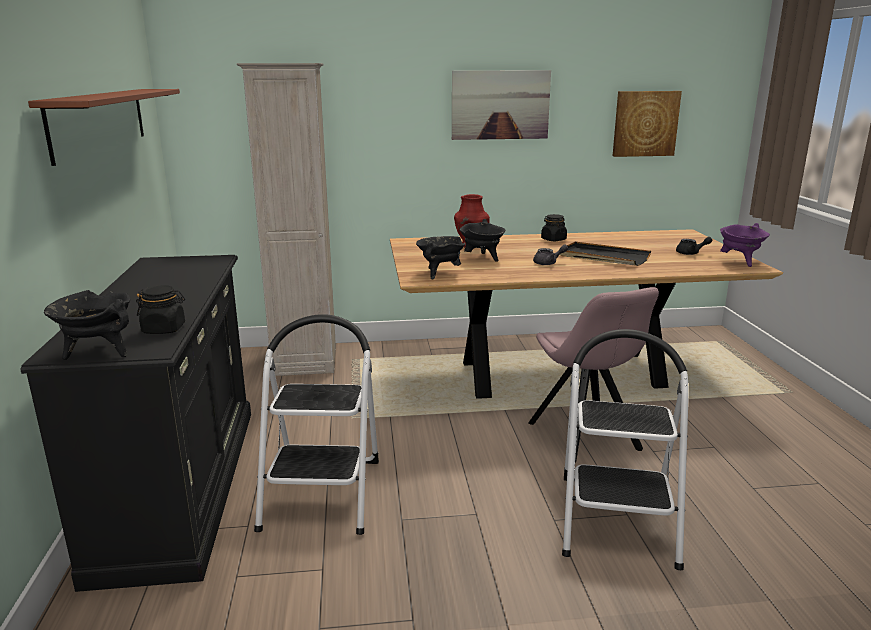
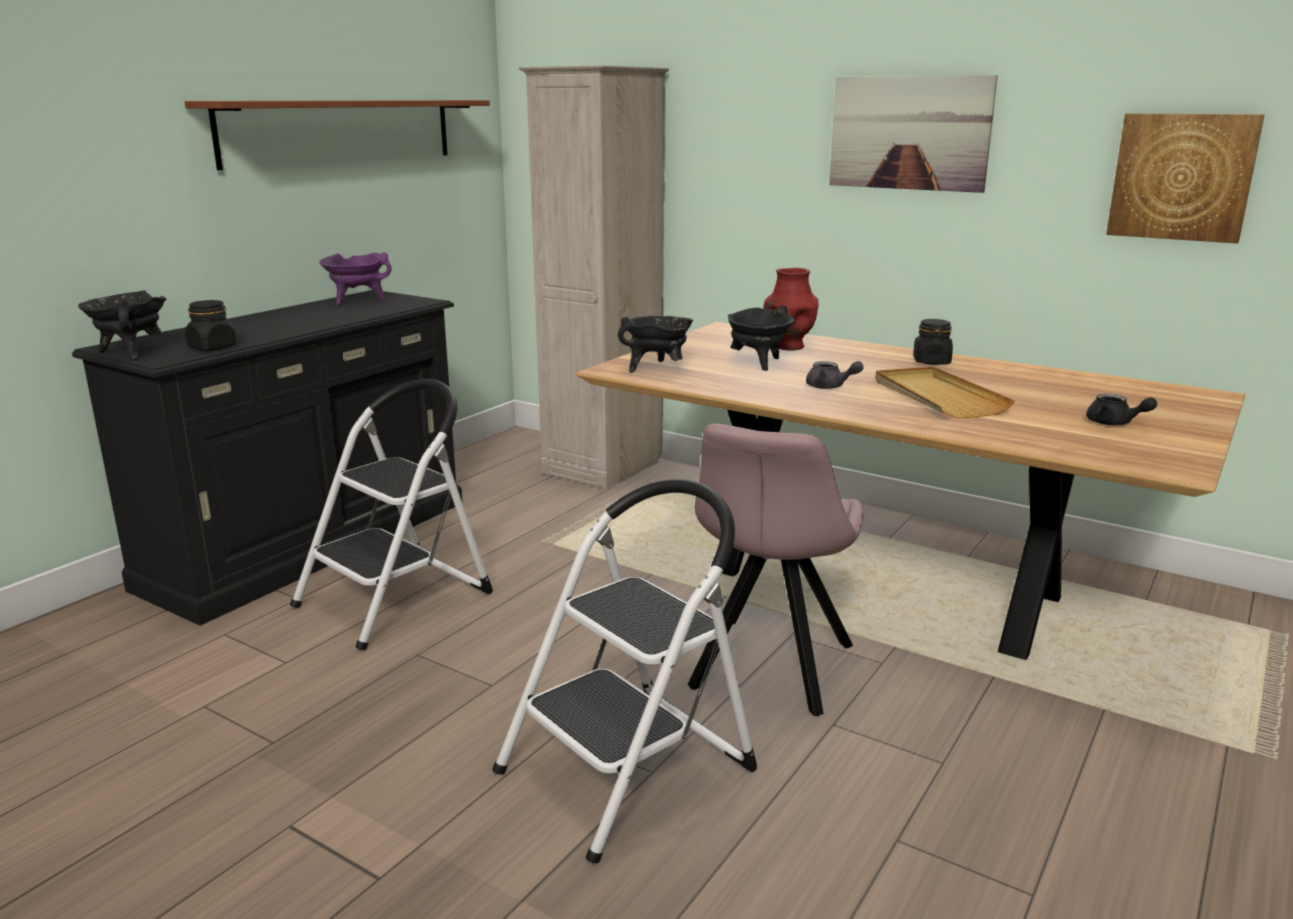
camera: 40 degrees right, 0 degrees up
black tray [560,242,651,266] -> beige tray [875,367,1015,418]
purple cooking pot [720,223,770,267] -> purple cooking pot moved to [319,252,392,306]

